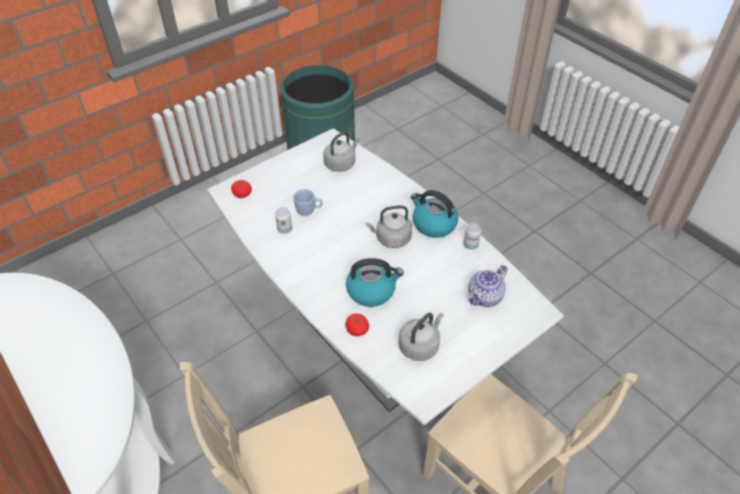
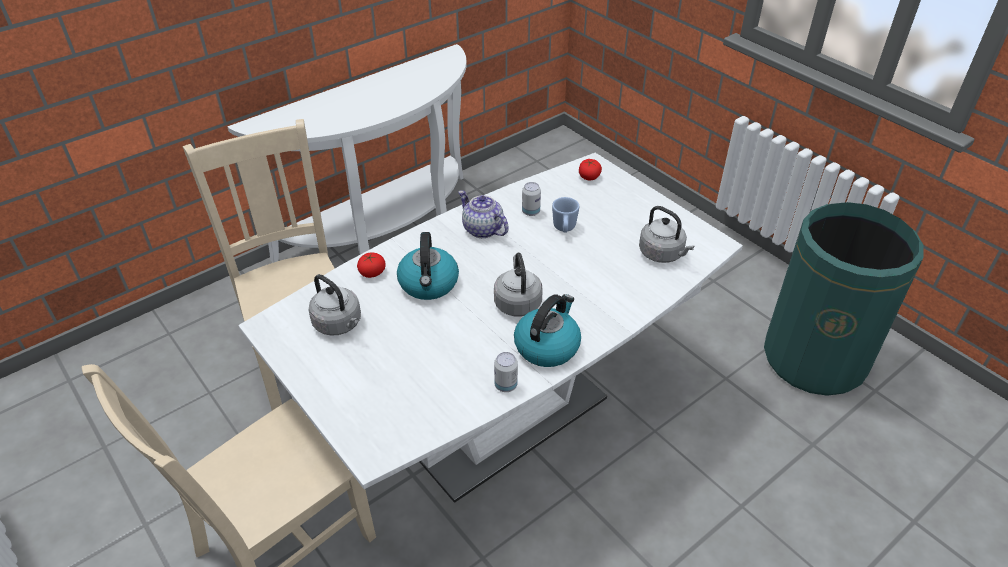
camera: 90 degrees right, 5 degrees down
teapot [467,265,507,307] -> teapot moved to [458,190,509,238]

